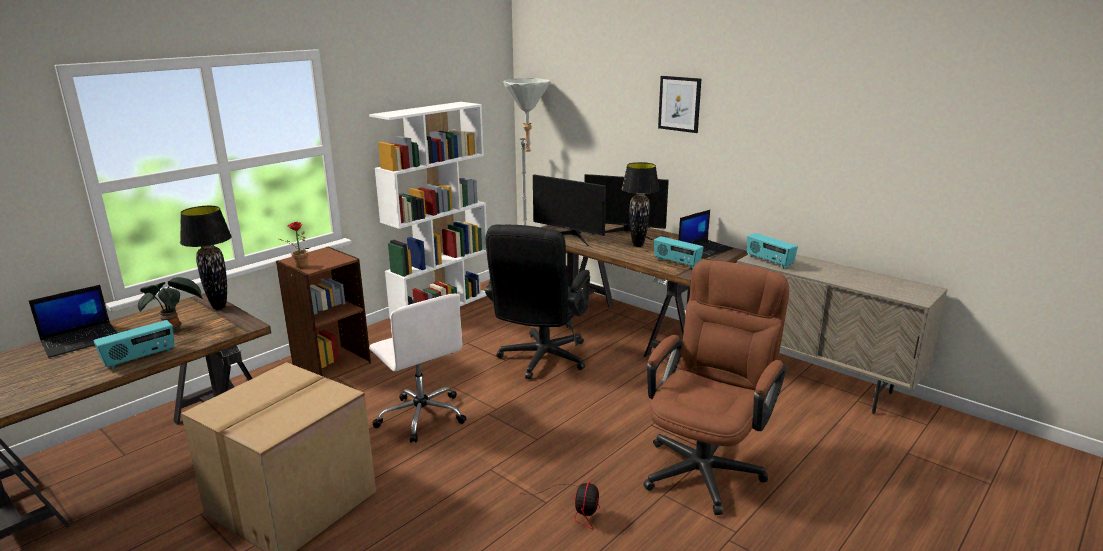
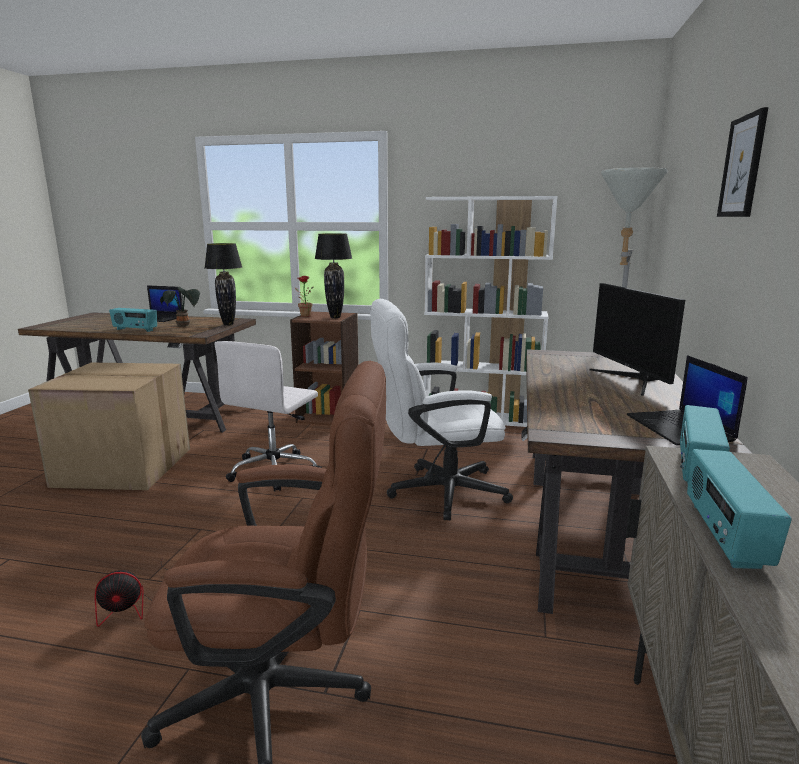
camera: 60 degrees right, 5 degrees down
black office chair [485,224,590,379] -> white office chair [370,299,513,521]
monitor [533,174,606,246] -> none
black table lamp [621,162,659,247] -> black table lamp moved to [315,233,352,318]
radio [654,236,703,269] -> radio moved to [687,449,792,569]
laptop [679,210,734,259] -> laptop turned 60 degrees clockwise [627,355,748,445]

